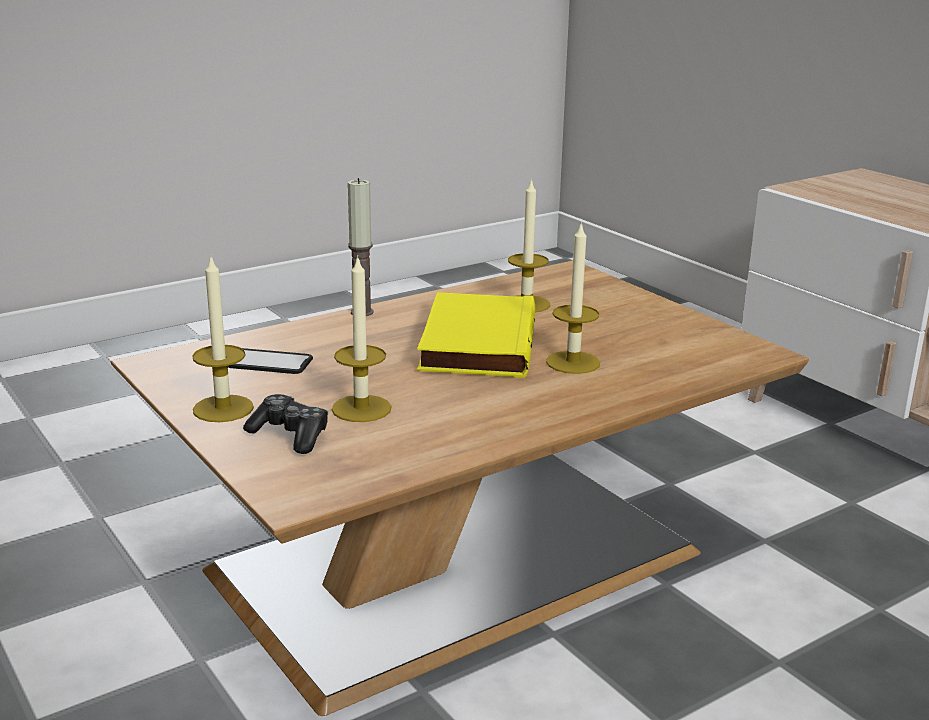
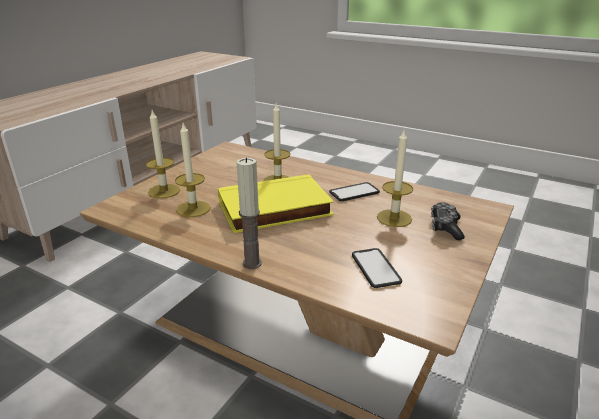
camera: 115 degrees left, 5 degrees up
candle [192,258,254,422] -> candle moved to [146,111,180,198]
none -> phone [329,182,380,201]

